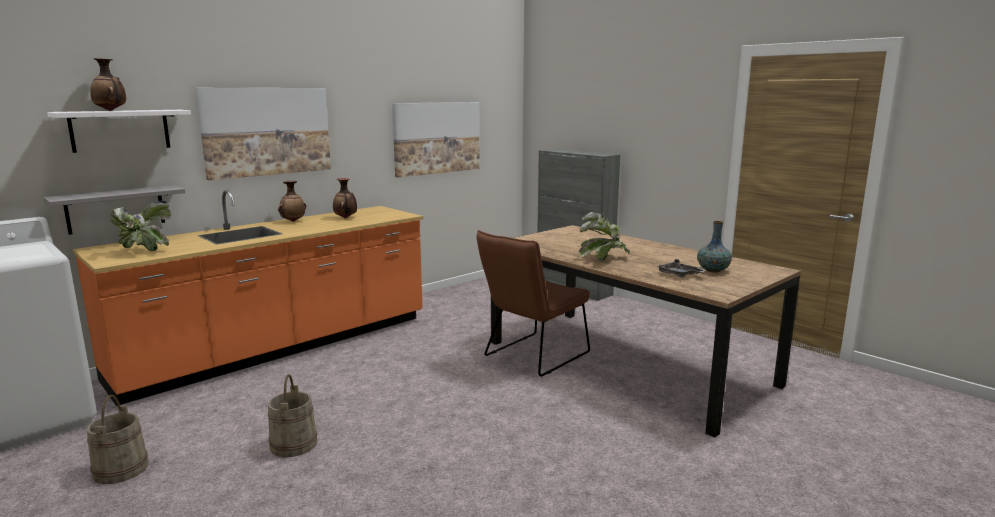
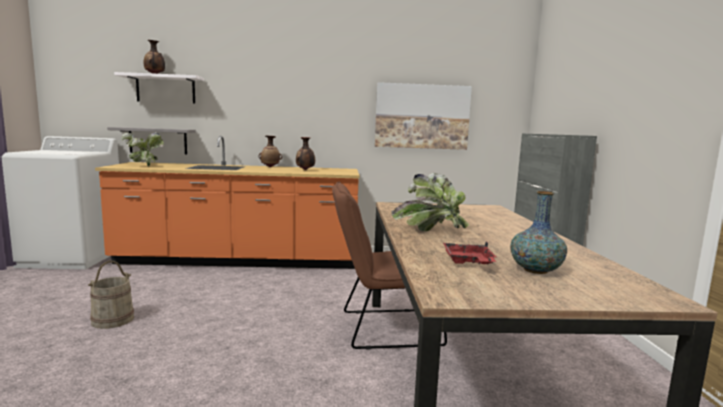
camera: 40 degrees right, 5 degrees down
beige bucket [87,395,149,484] -> none
picture [196,88,331,180] -> none
grey tray [656,259,707,278] -> red tray [443,242,497,265]

